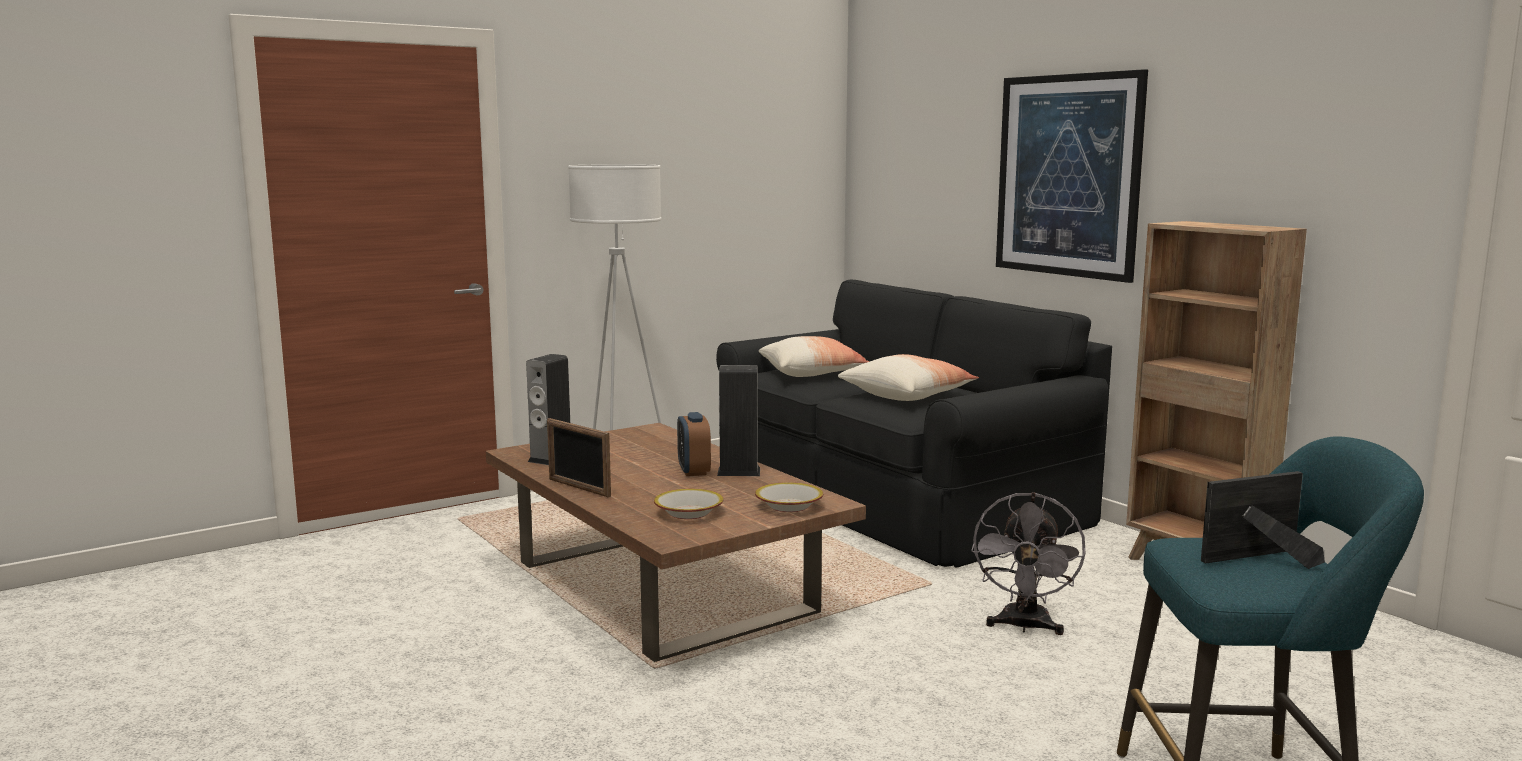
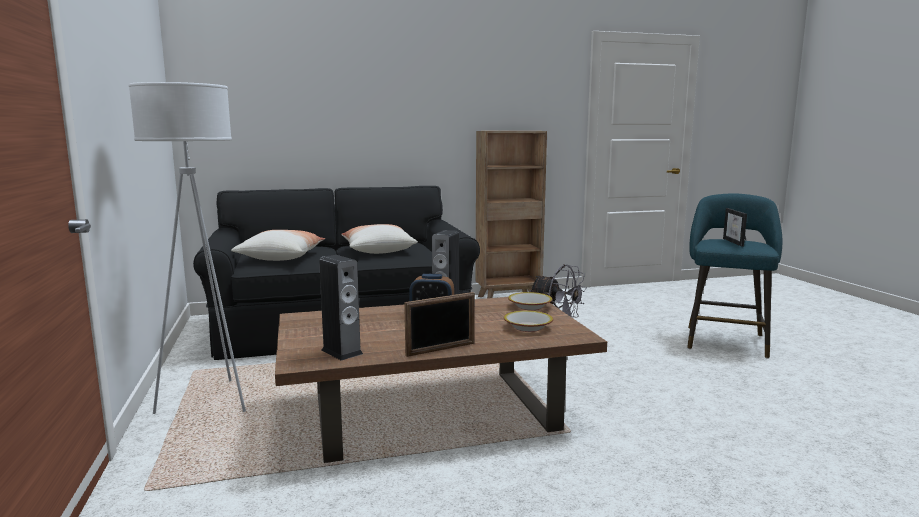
camera: 70 degrees left, 0 degrees up
picture [996,69,1148,283] -> none

